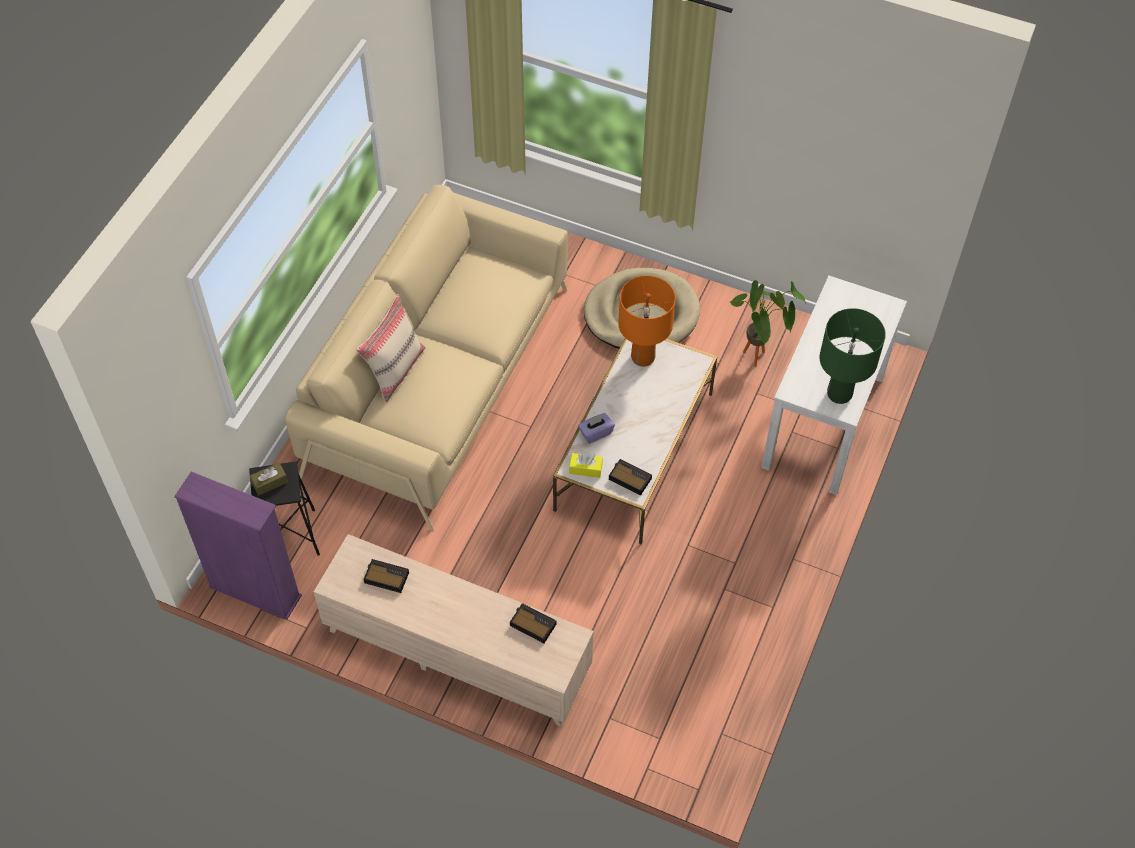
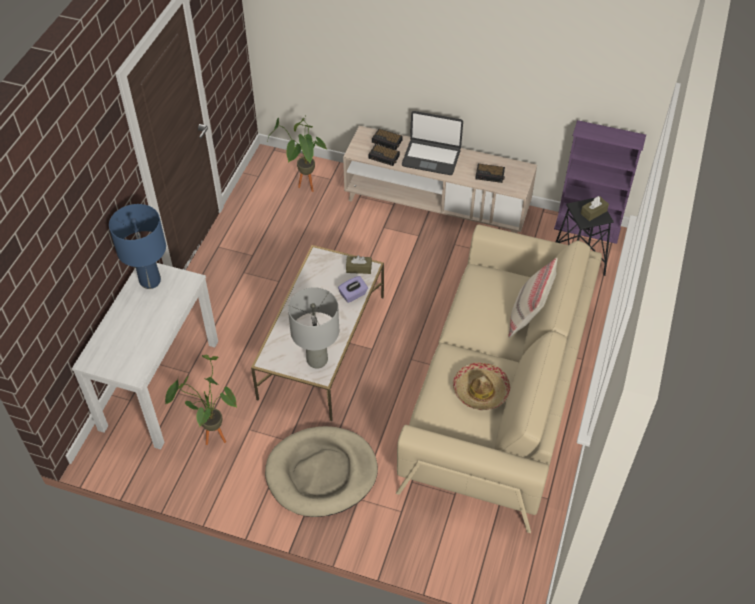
camera: 175 degrees right, 5 degrees down
yellow tissue box [569,453,603,478] -> brown tissue box [346,255,372,274]
alarm clock [609,459,652,495] -> alarm clock moved to [372,129,403,150]
orange table lamp [618,276,675,367] -> grey table lamp [288,287,339,369]
green table lamp [819,308,886,404] -> blue table lamp [109,204,166,289]
none -> potted plant [268,114,327,192]
none -> laptop [402,111,463,175]
none -> hat [453,362,510,410]

